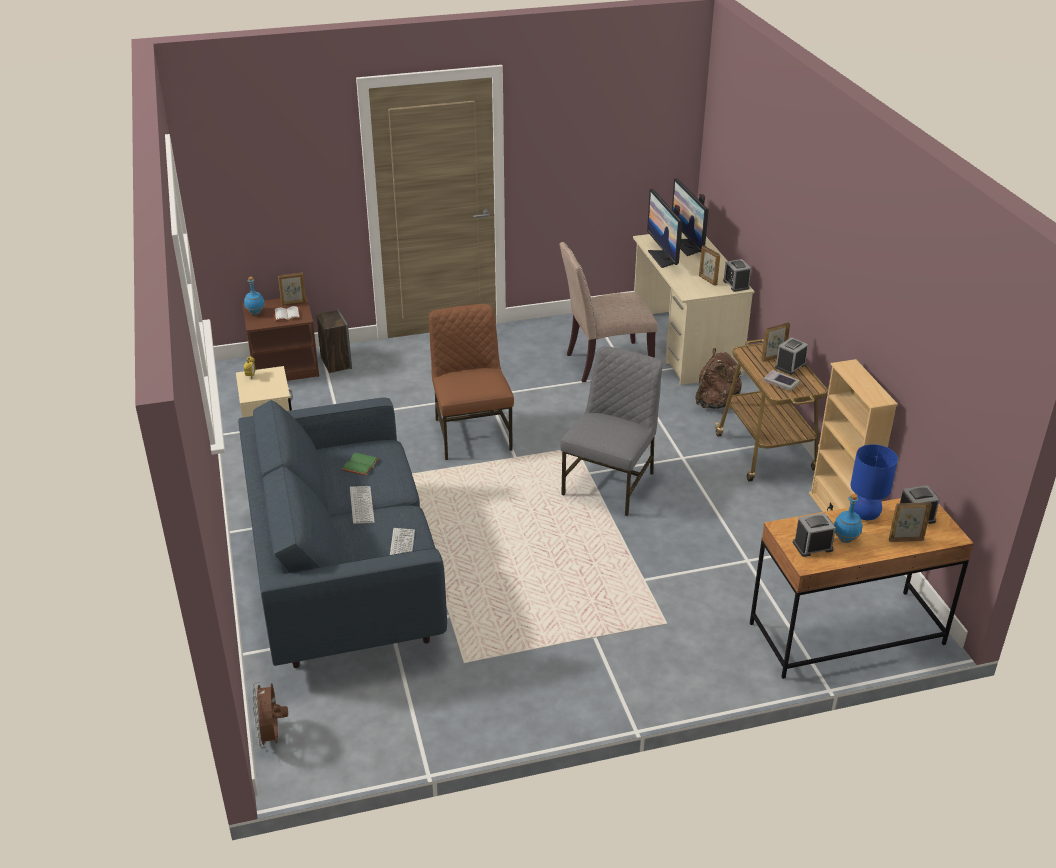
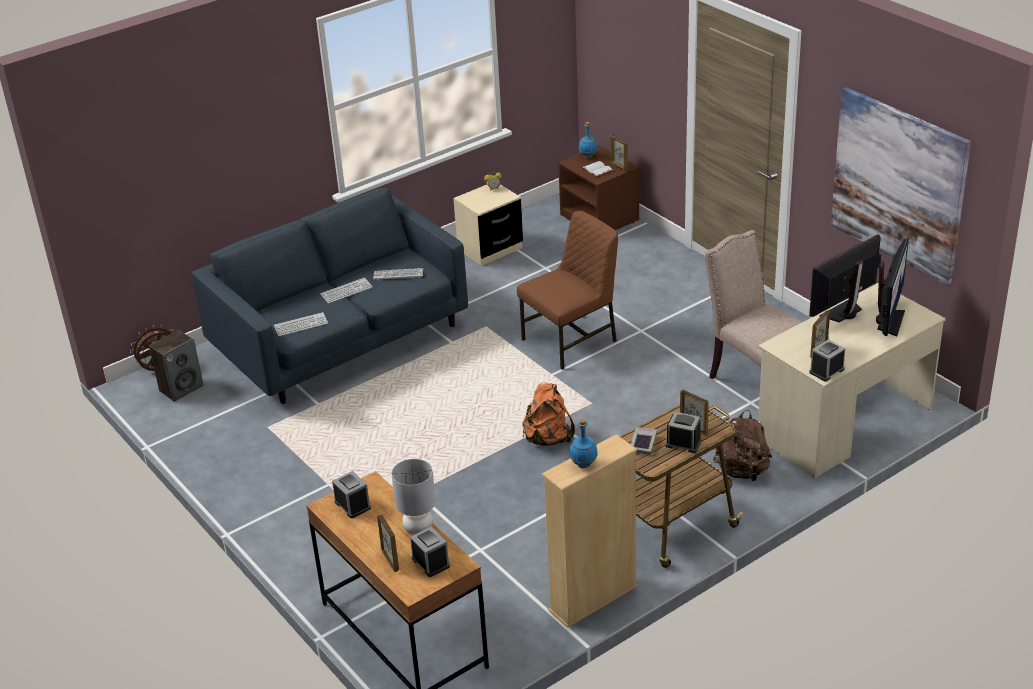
camera: 70 degrees right, 0 degrees up
speaker [316,309,352,373] -> speaker moved to [149,330,203,402]
green book [342,453,380,476] -> keyboard [373,268,423,280]
grey chair [560,346,663,516] -> orange backpack [522,382,575,446]
monitor [672,178,709,256] -> monitor turned 150 degrees clockwise [876,238,909,336]
blue bottle [834,494,863,543] -> blue bottle moved to [569,419,598,468]
blue table lamp [850,444,898,520] -> grey table lamp [391,459,436,535]
none -> picture [831,87,971,286]

